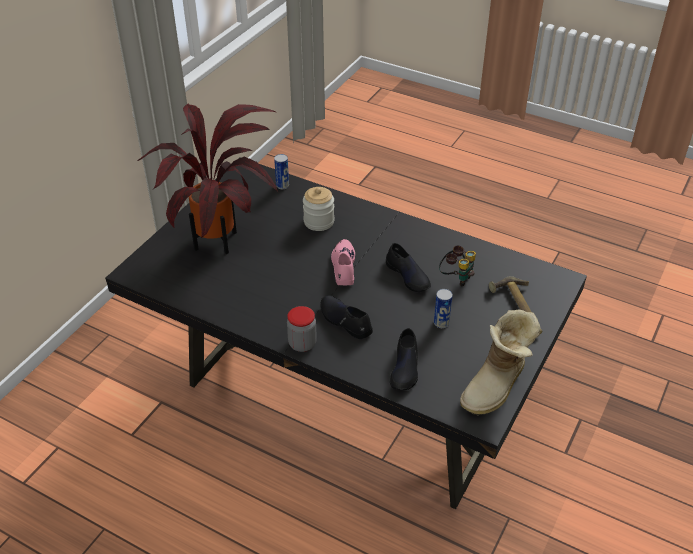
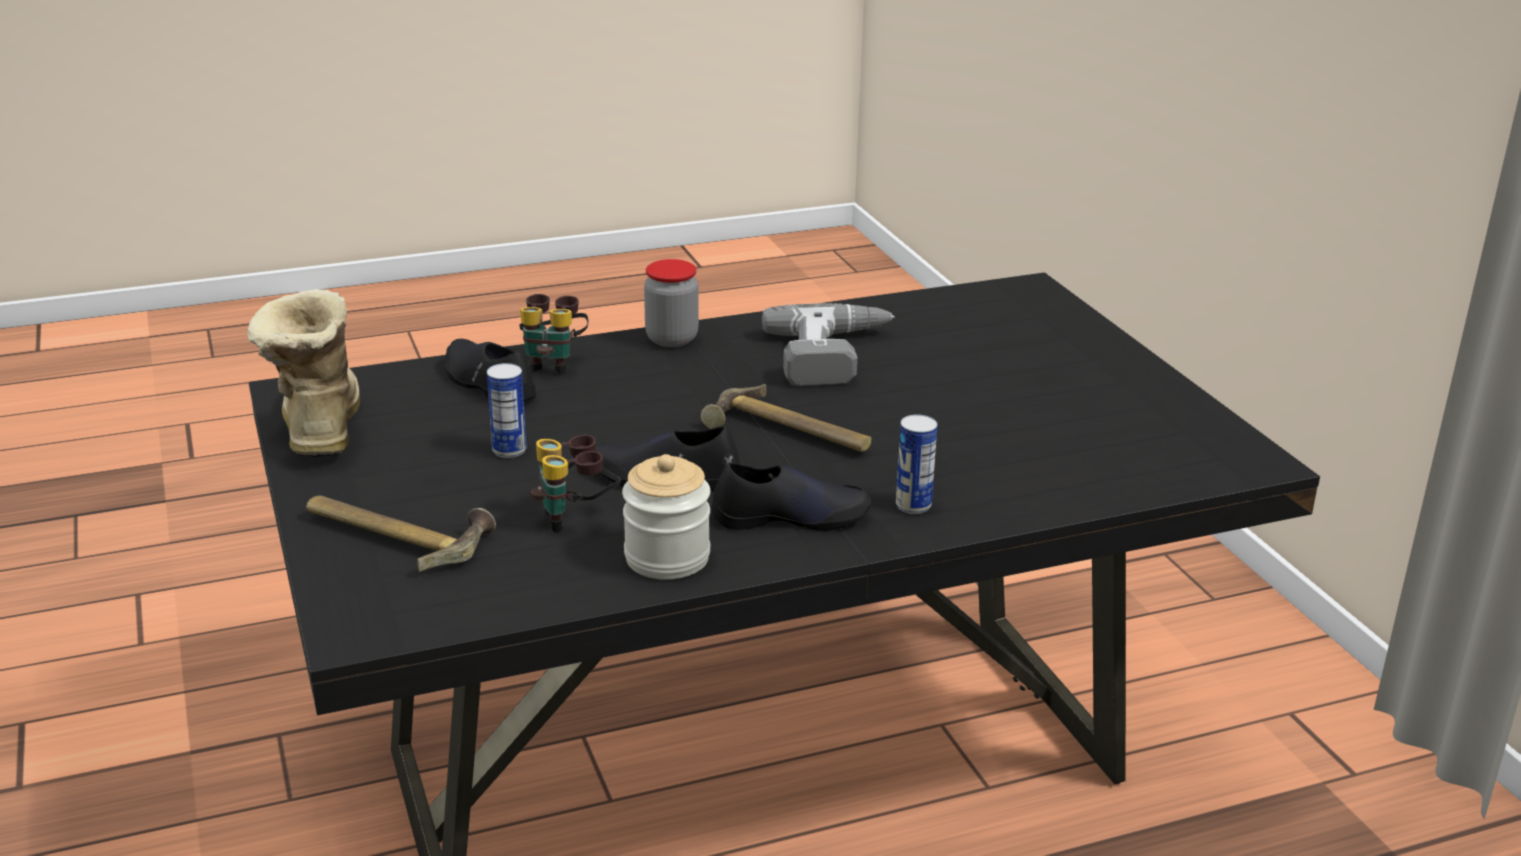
camera: 130 degrees right, 15 degrees down
potted plant [137,103,278,254] -> none
can [274,154,289,189] -> can moved to [896,414,938,514]
jar [303,187,334,231] -> jar moved to [622,454,710,580]
black shoe [321,295,373,339] -> black shoe moved to [712,462,871,531]
pink shoe [331,239,355,285] -> hammer [701,384,872,452]
none -> binoculars [520,294,588,374]
none -> power drill [762,303,894,386]

